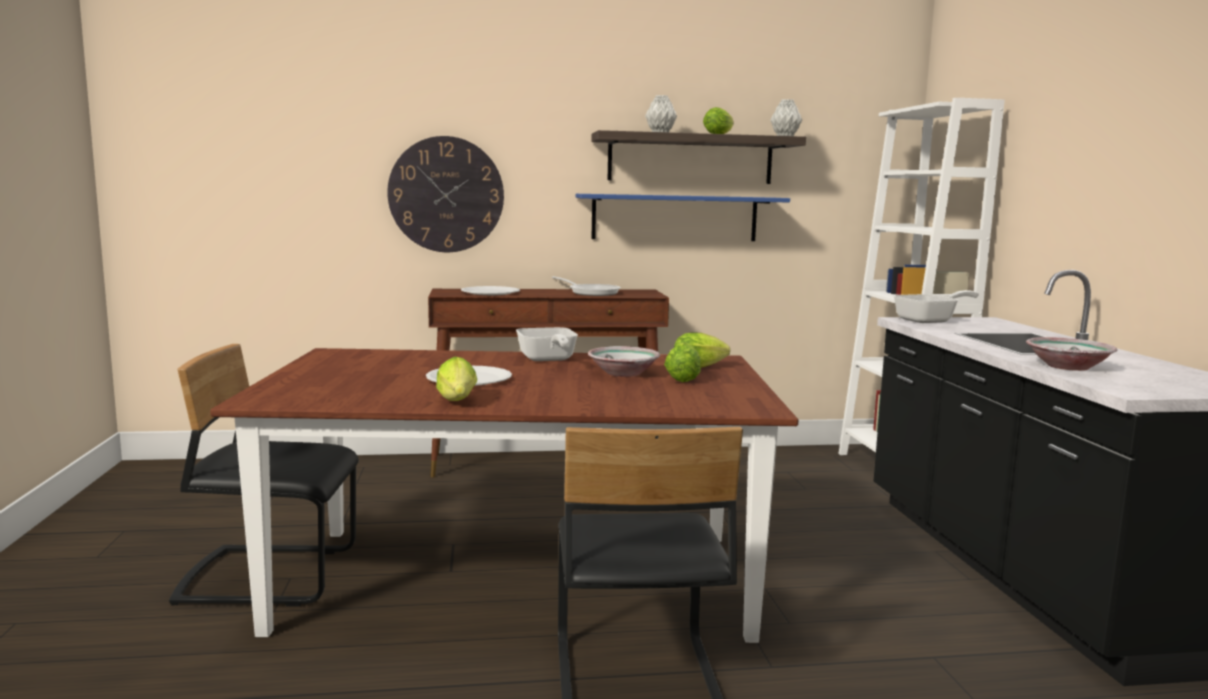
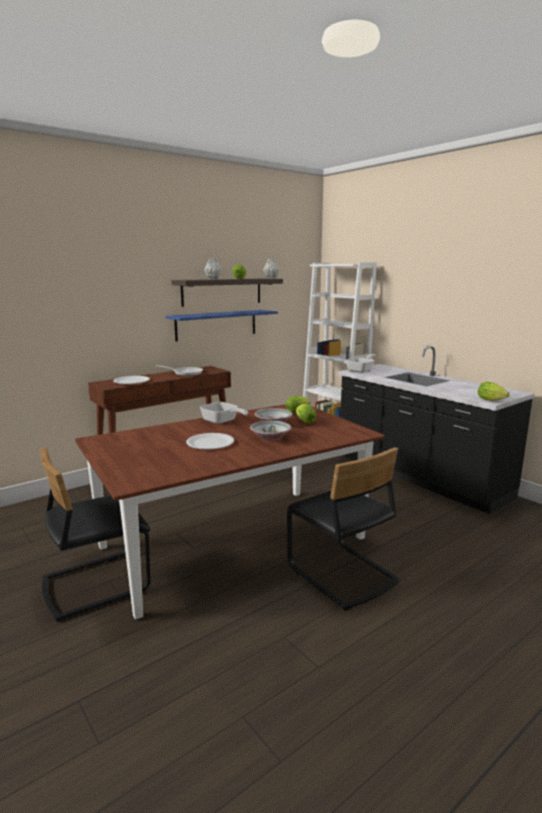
camera: 30 degrees left, 5 degrees up
wall clock [387,136,504,252] -> none
lettuce [436,356,477,401] -> lettuce moved to [478,382,510,401]
bowl [1026,337,1117,371] -> bowl moved to [250,421,292,441]

